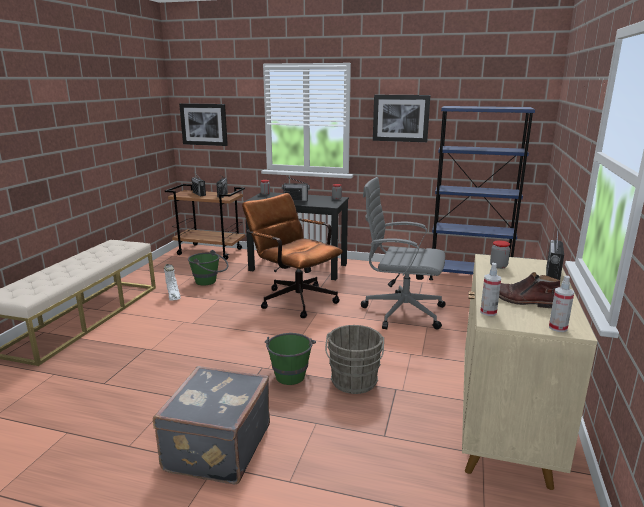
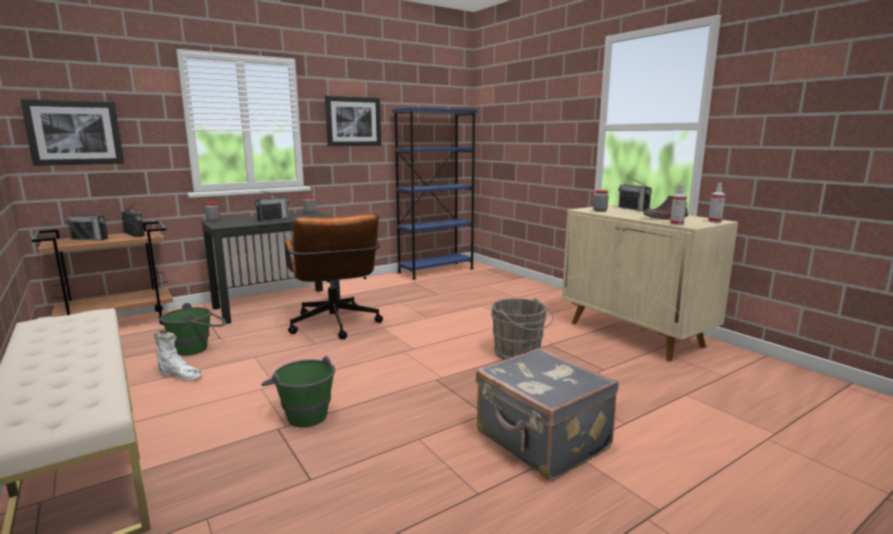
camera: 50 degrees left, 5 degrees down
brown office chair [242,193,343,318] -> brown office chair turned 105 degrees counterclockwise [285,213,383,339]
green bucket [265,333,316,385] -> green bucket moved to [261,356,335,428]
grey office chair [361,177,446,330] -> none

